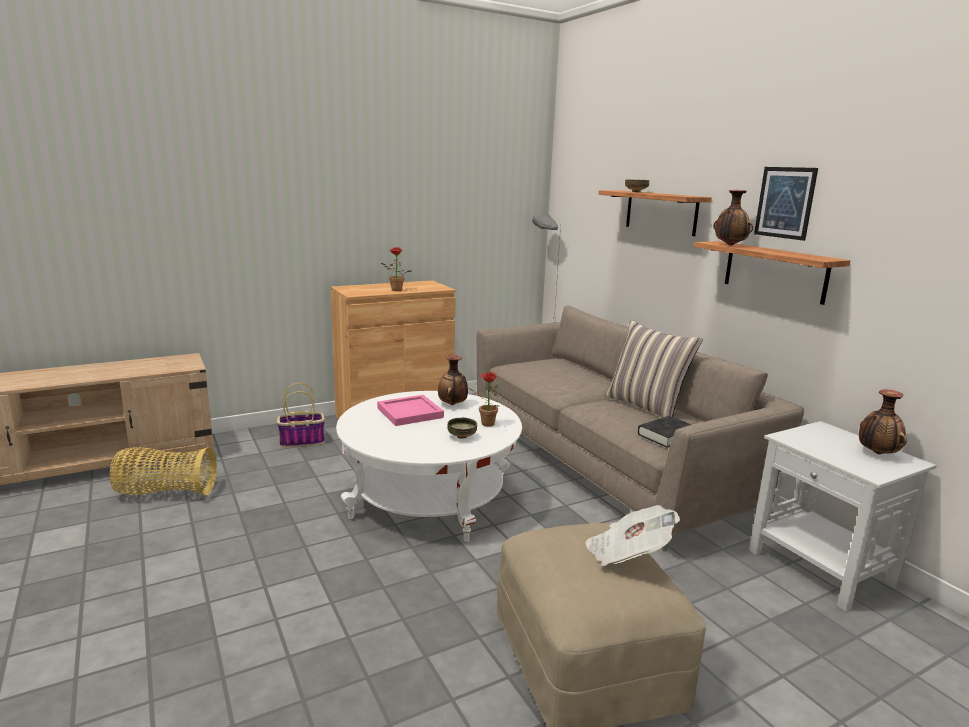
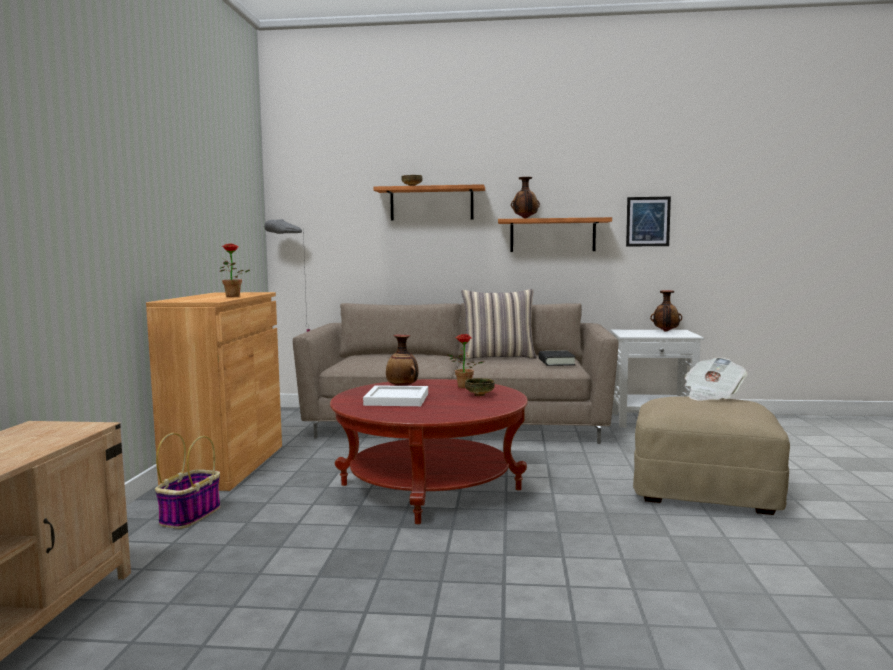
camera: 55 degrees left, 10 degrees down
basket [110,447,217,495] -> none
white coffee table [336,391,522,542] -> red coffee table [330,379,528,524]
pink tray [377,395,444,426] -> white tray [363,385,428,406]
picture [754,167,818,241] -> picture moved to [626,197,671,247]

